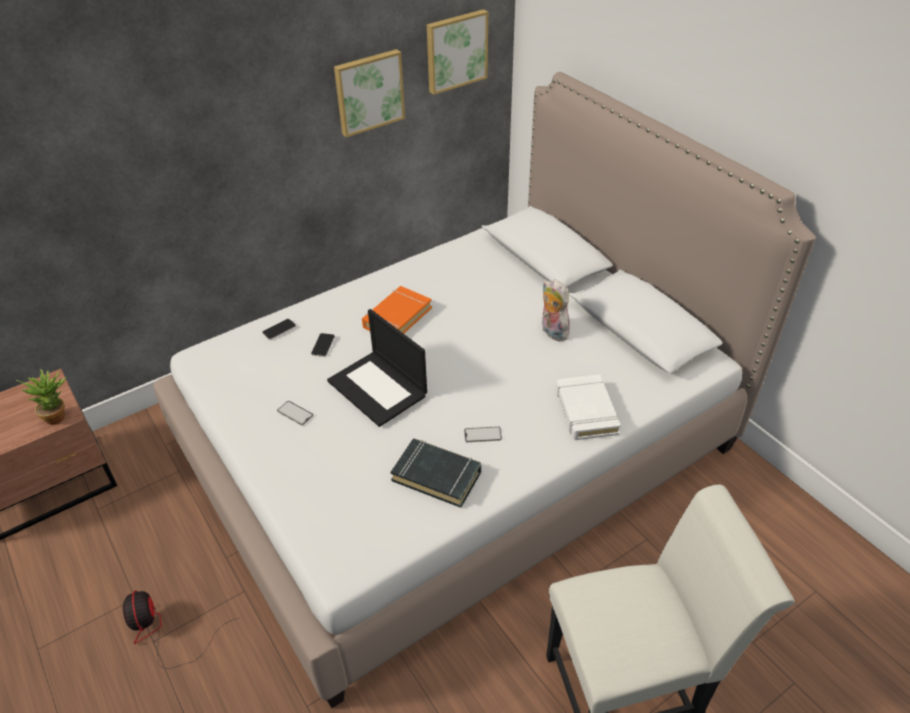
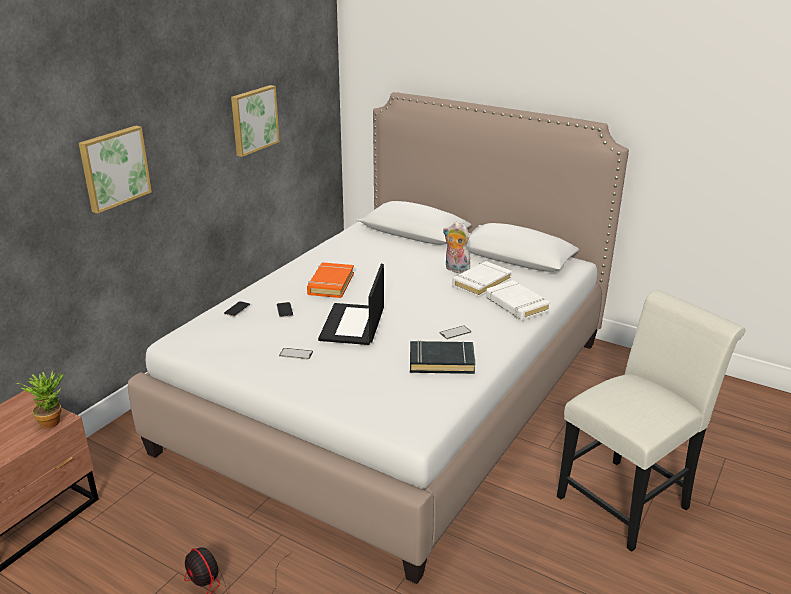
camera: 25 degrees left, 15 degrees down
laptop [327,309,427,427] -> laptop turned 75 degrees clockwise [318,264,384,345]
picture [427,9,488,95] -> picture moved to [79,126,152,213]
none -> white book [452,261,512,298]

